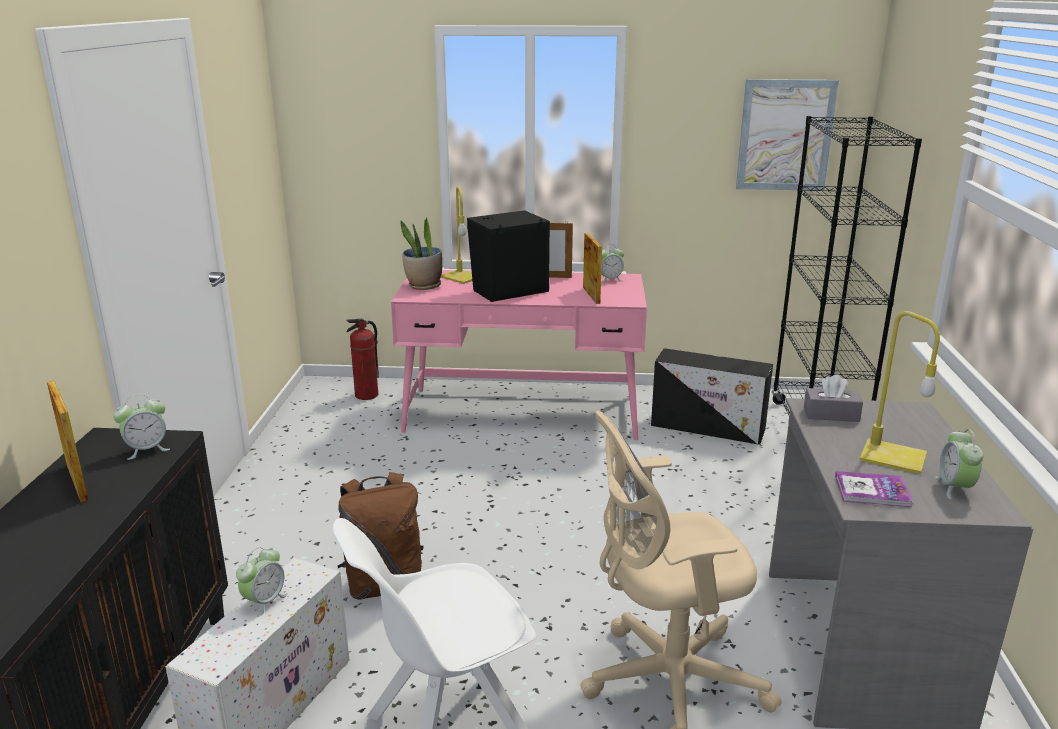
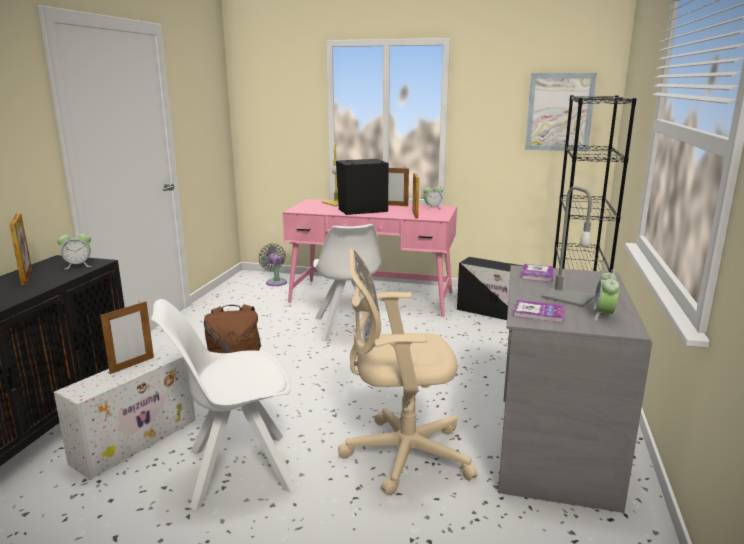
camera: 10 degrees right, 5 degrees down
alarm clock [236,547,288,617] -> picture frame [100,301,154,374]
fire extinguisher [346,319,379,400] -> grey fan [259,244,287,286]
potted plant [400,218,442,290] -> none
grey tissue box [804,374,863,422] -> book [521,264,554,282]
yellow table lamp [860,311,940,475] -> grey table lamp [541,186,595,307]
none -> white chair [313,224,383,342]

